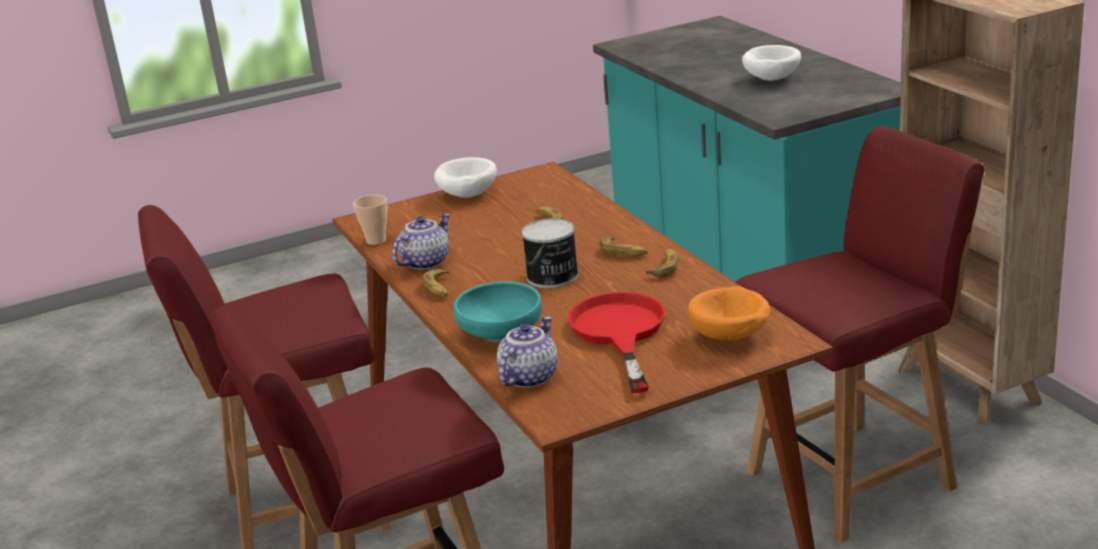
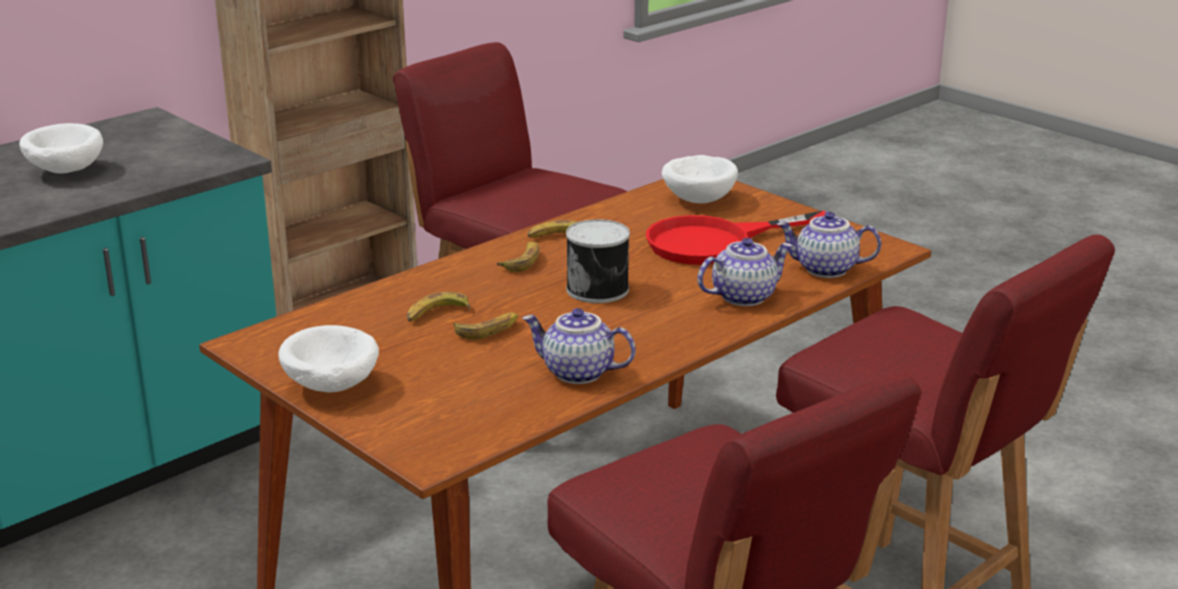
camera: 110 degrees left, 0 degrees up
cup [353,195,387,245] -> none
banana [422,269,450,297] -> banana moved to [454,312,518,340]
turquoise bowl [454,281,542,342] -> teapot [697,238,793,306]
orange bowl [688,286,770,340] -> white bowl [662,155,738,203]

